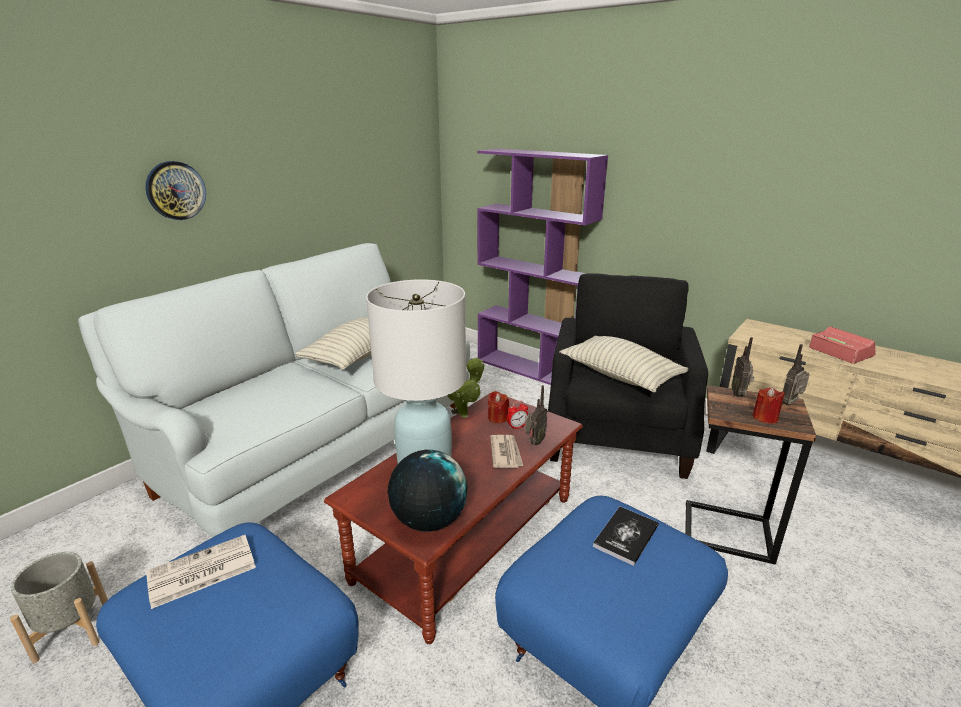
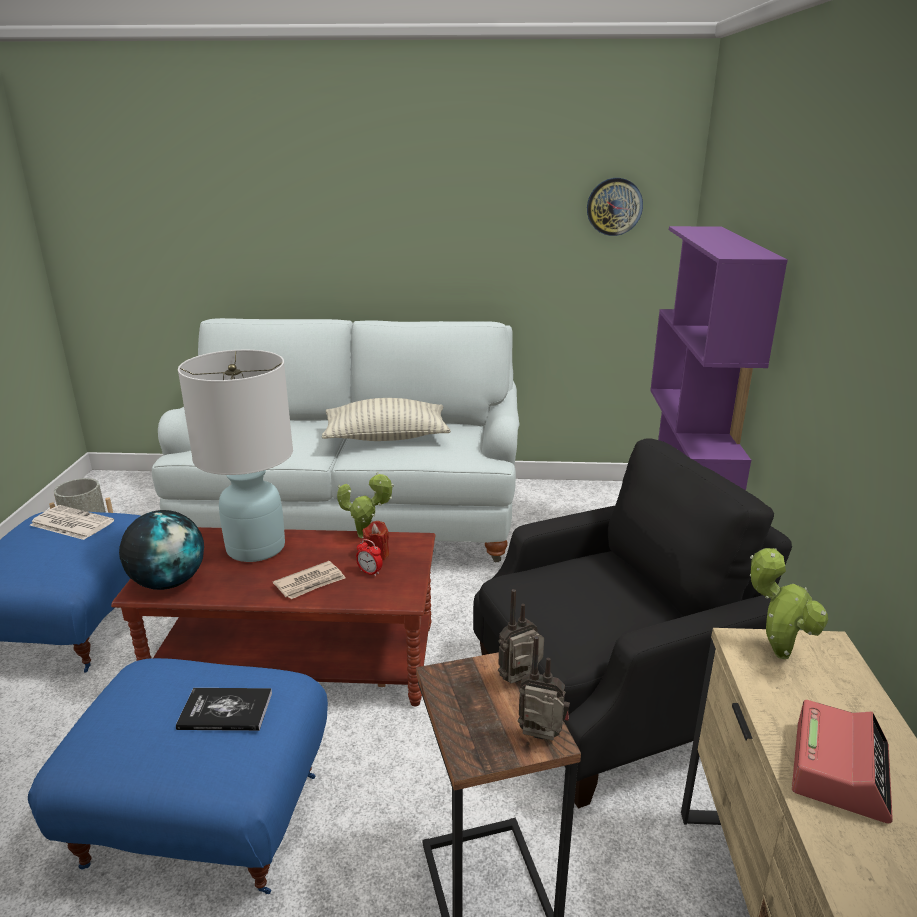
camera: 55 degrees right, 0 degrees up
wall clock [145,161,206,220] -> wall clock moved to [587,178,643,236]
radio [525,385,547,445] -> none
pillow [559,336,689,393] -> none
red candle [753,387,785,424] -> none
none -> potted plant [750,548,828,659]

